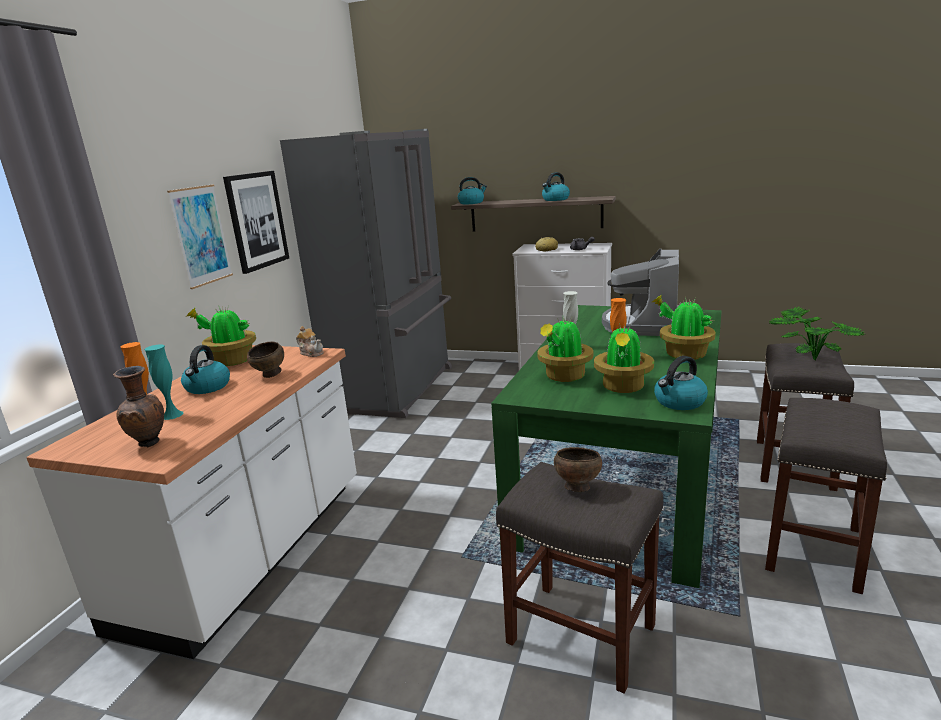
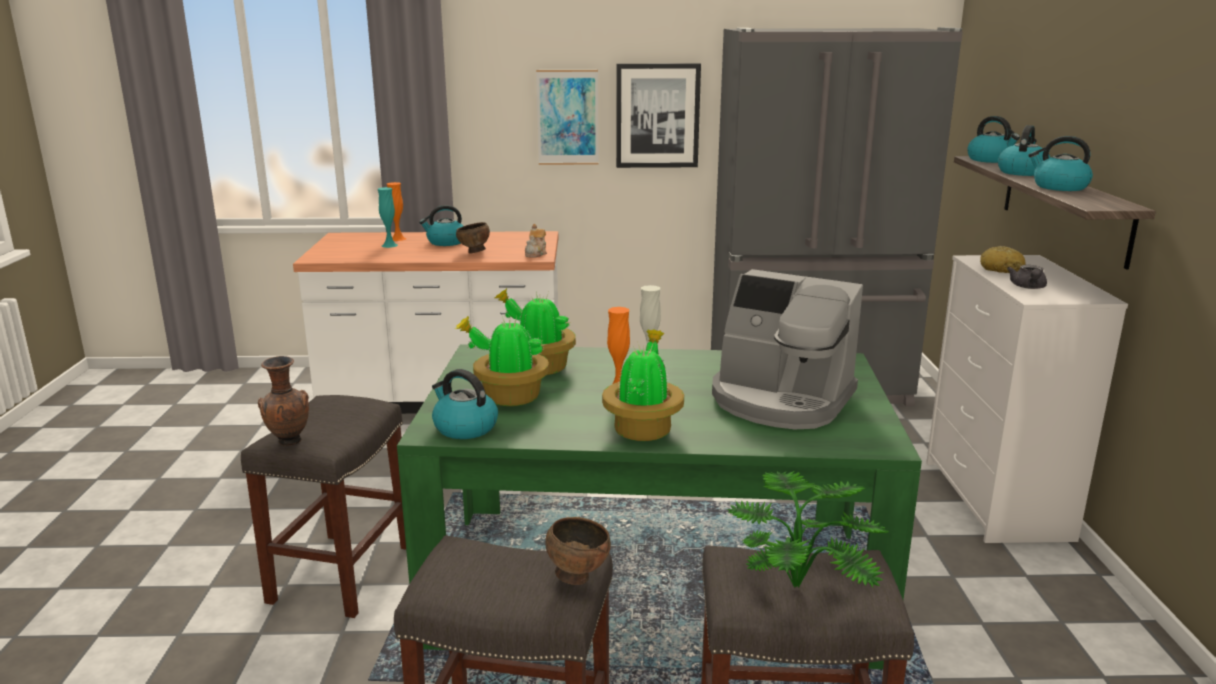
camera: 70 degrees right, 0 degrees up
brown vase [113,366,164,447] -> brown vase moved to [258,356,309,446]
potted plant [186,307,256,366] -> none
brown bowl [554,447,602,492] -> brown bowl moved to [545,517,611,585]
coffee machine [602,249,679,336] -> coffee machine turned 150 degrees counterclockwise [712,269,863,429]
none -> kettle [998,125,1050,176]

